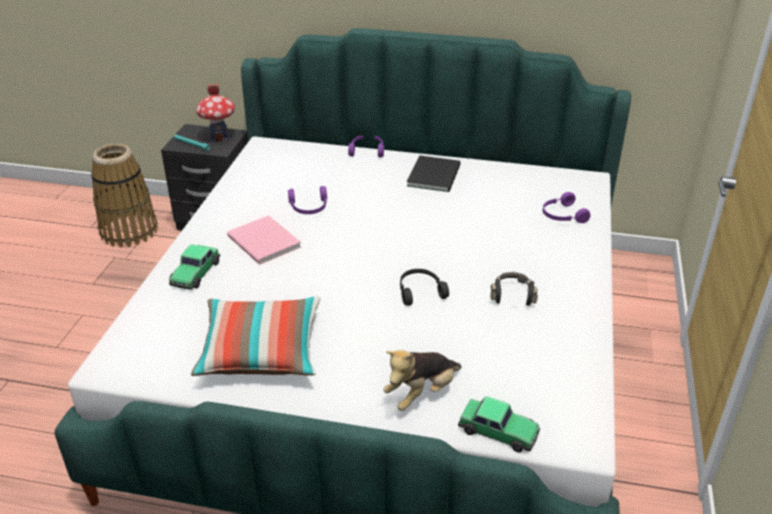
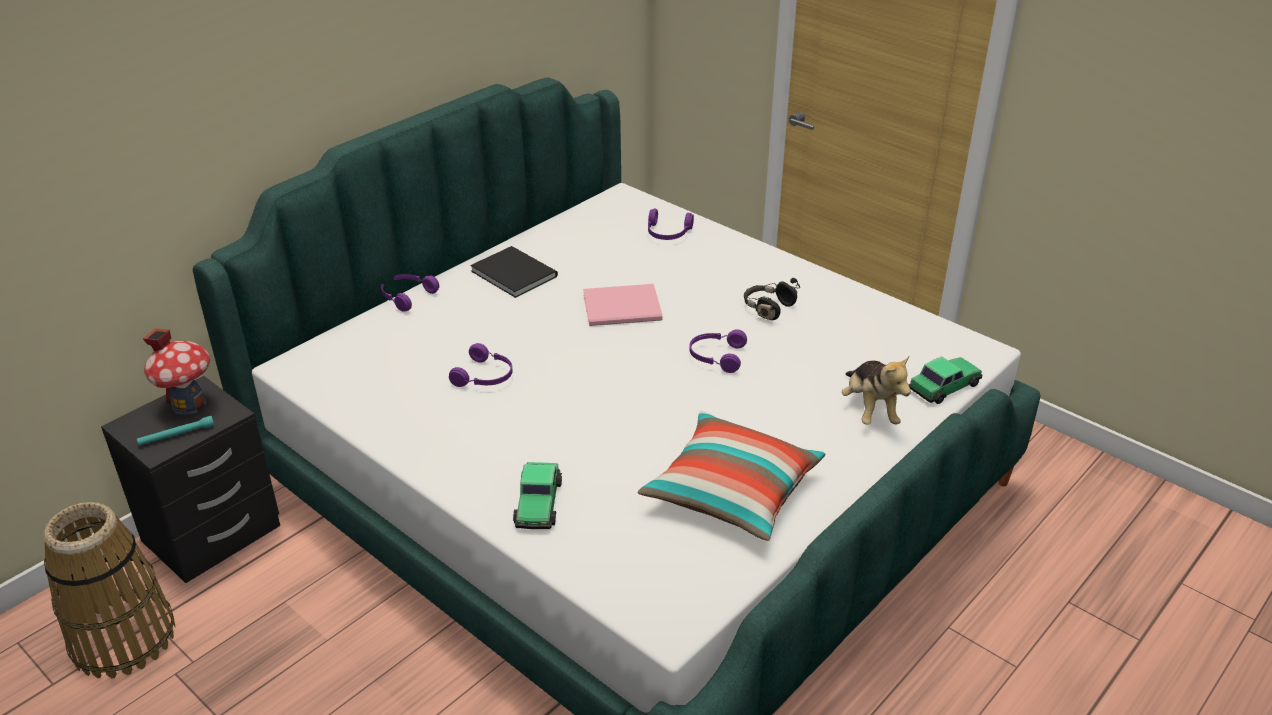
camera: 60 degrees left, 0 degrees up
toy car [169,244,220,290] -> toy car turned 45 degrees clockwise [513,462,562,529]
pink book [227,215,301,264] -> pink book moved to [583,284,662,326]
black headphones [400,269,449,306] -> purple headphones [689,329,747,373]

